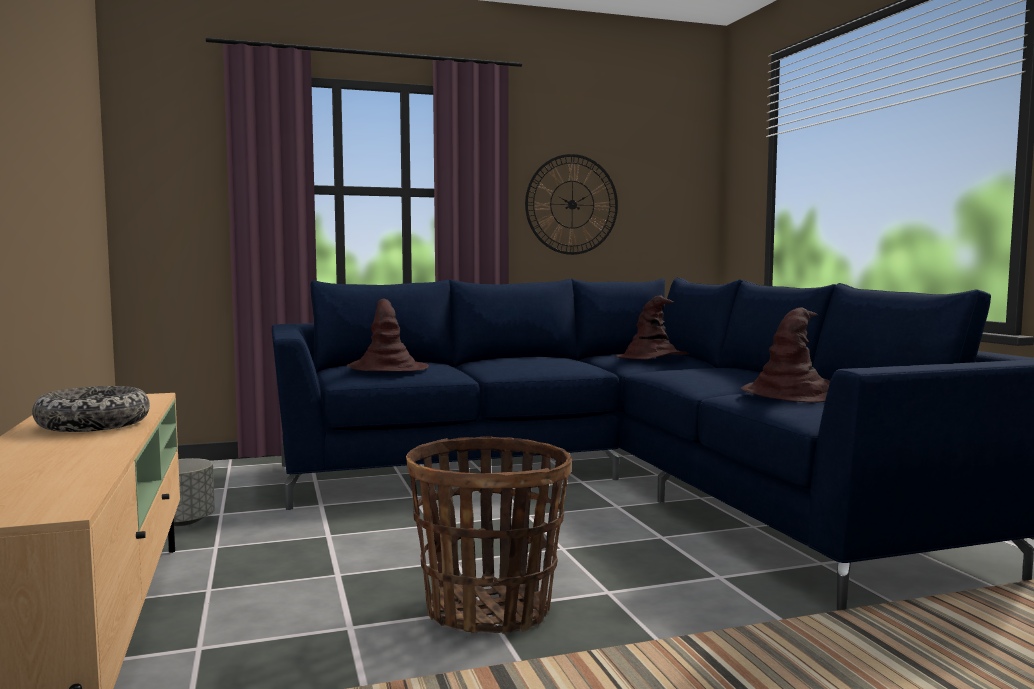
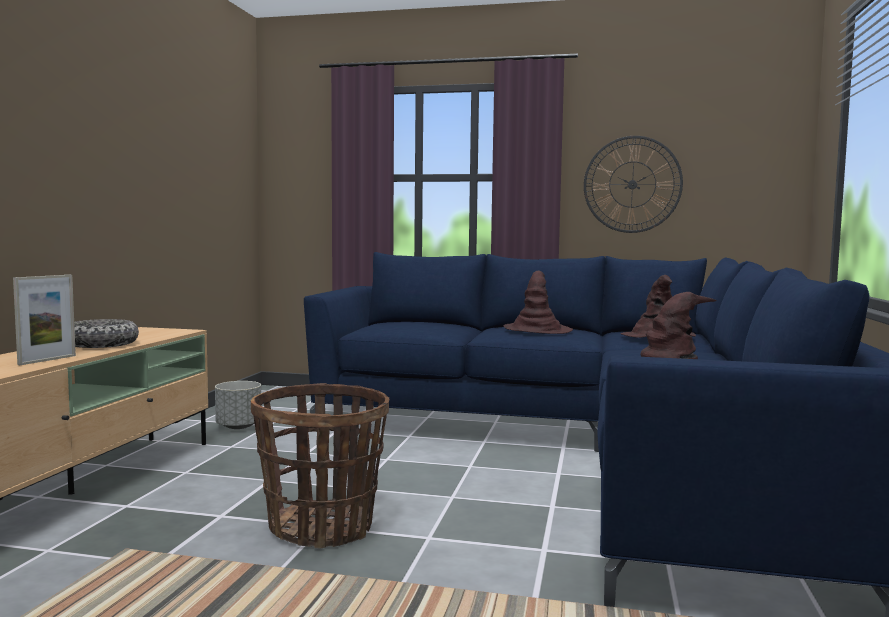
camera: 30 degrees right, 0 degrees up
brown hat [347,298,429,371] -> brown hat moved to [503,270,573,334]
none -> picture frame [13,275,76,365]

